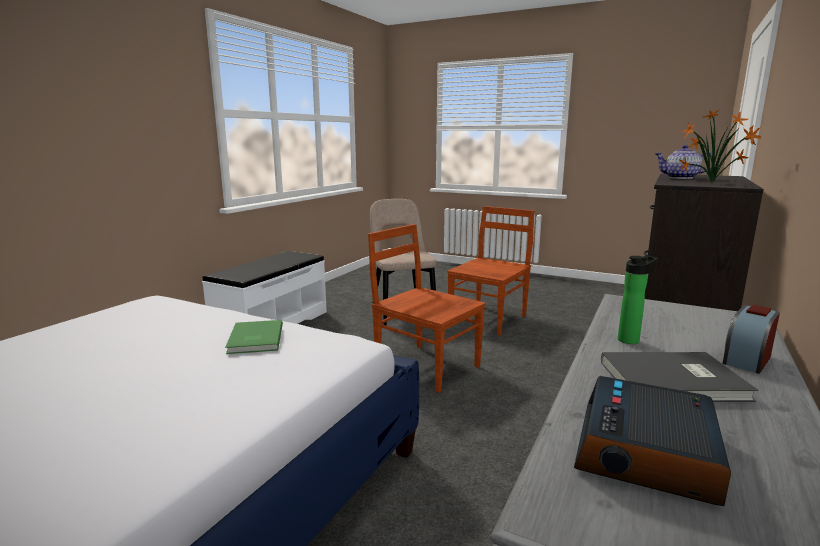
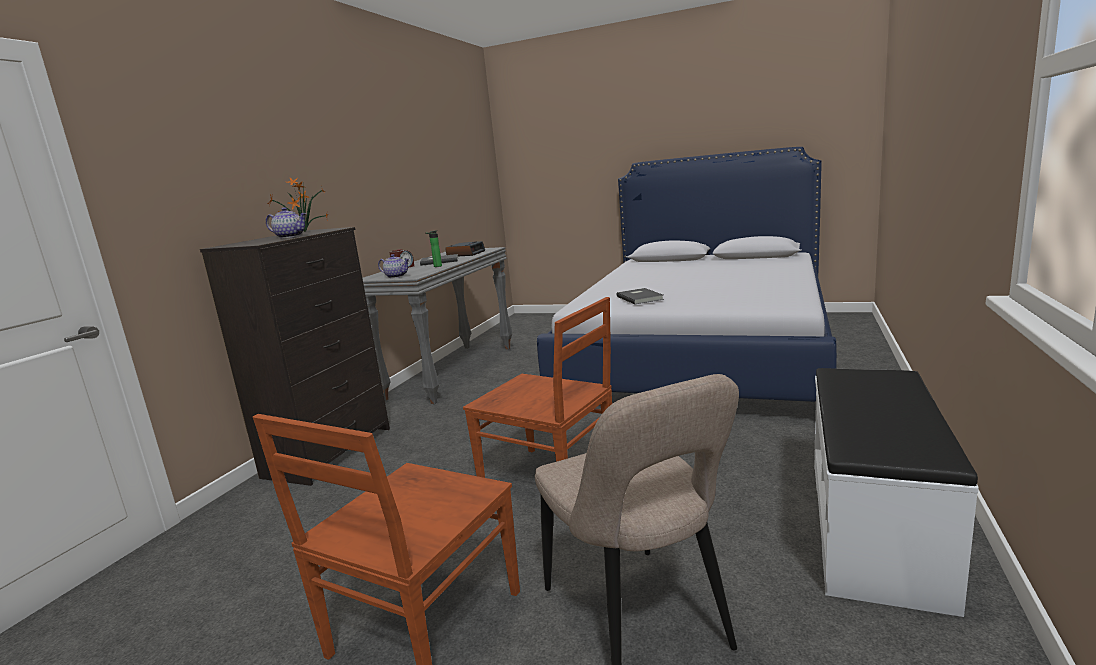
camera: 175 degrees right, 0 degrees up
green book [225,320,283,354] -> grey book [617,288,664,304]
none -> teapot [378,254,410,278]

